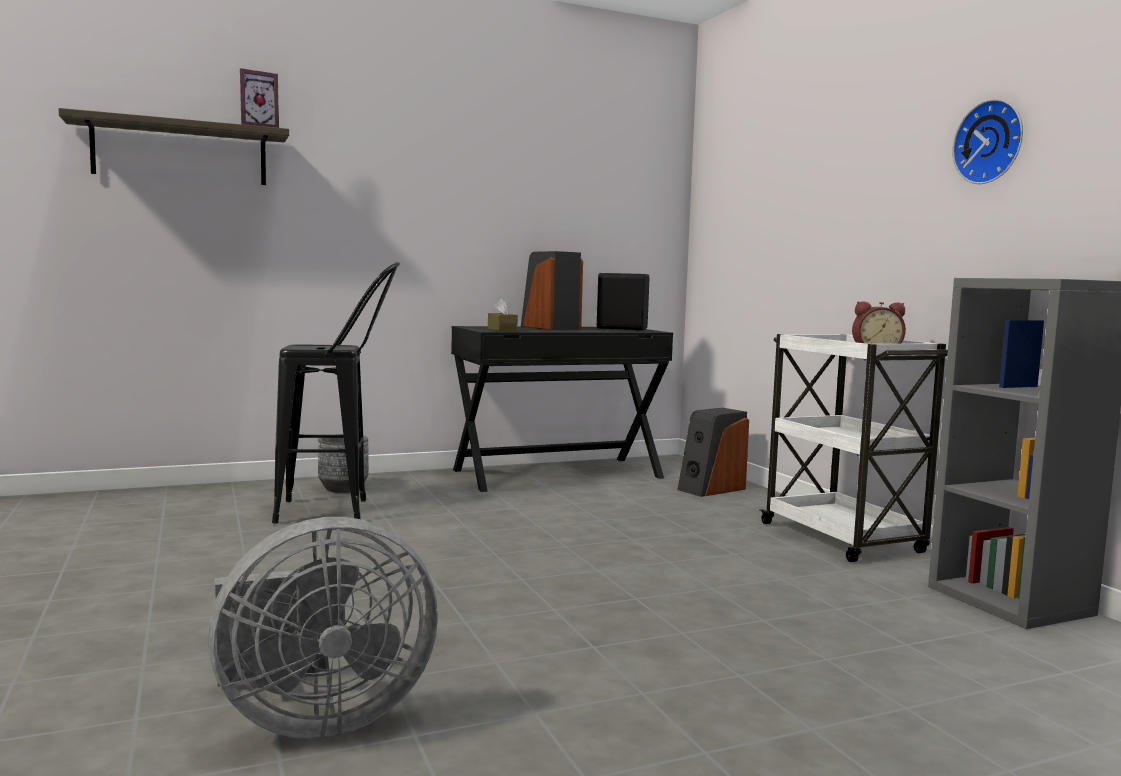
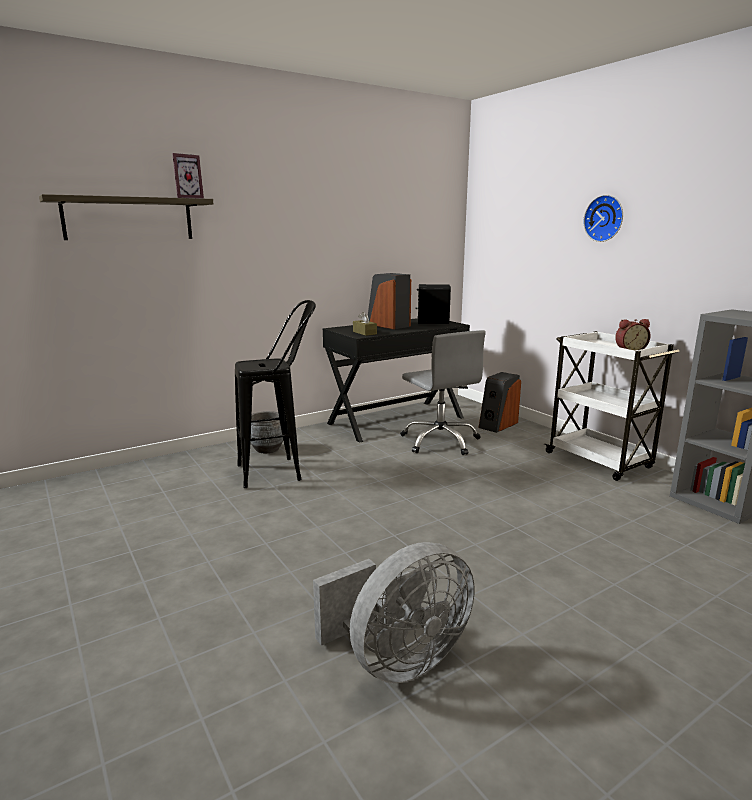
camera: 10 degrees left, 10 degrees up
wall clock [952,99,1023,184] -> wall clock moved to [583,195,623,242]
none -> grey office chair [400,330,486,455]

